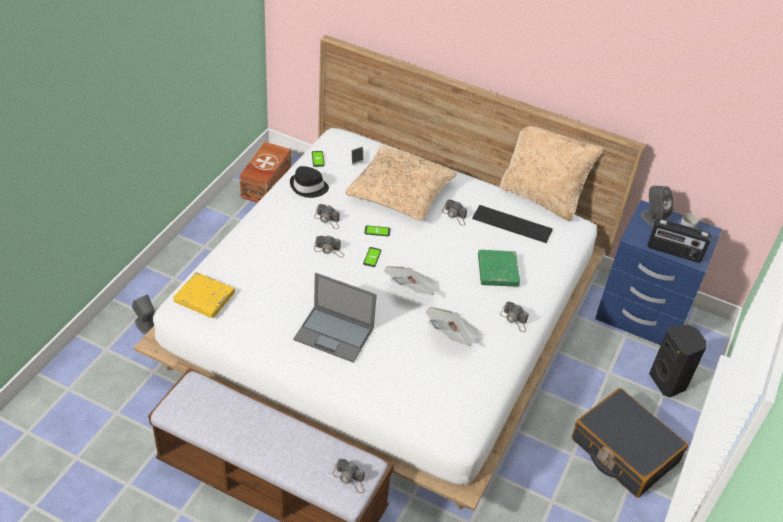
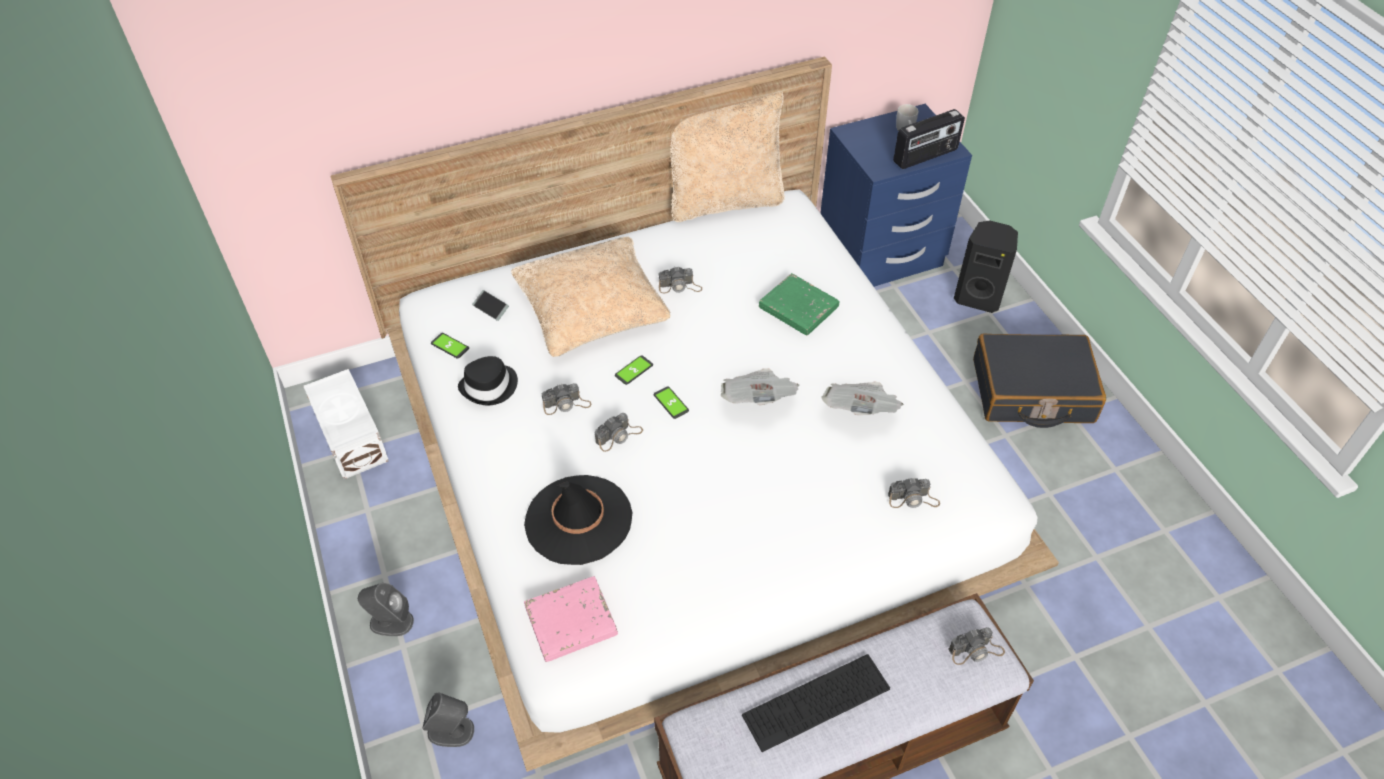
camera: 45 degrees left, 5 degrees up
yellow book [173,272,235,318] -> pink book [524,576,618,662]
brown storage box [239,142,291,203] -> white storage box [303,369,389,480]
laptop [293,273,377,363] -> none
keyboard [472,205,553,243] -> keyboard moved to [742,654,890,752]
camera [500,301,529,332] -> camera moved to [888,478,940,508]
grey speaker [641,186,673,227] -> grey speaker moved to [358,583,414,636]
none -> black hat [524,475,632,565]

